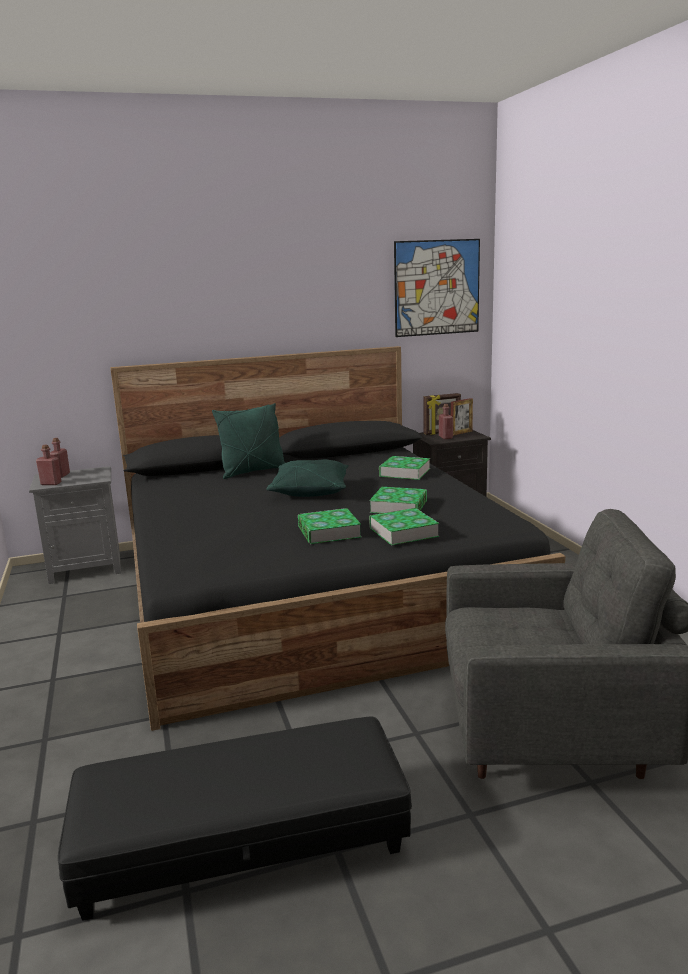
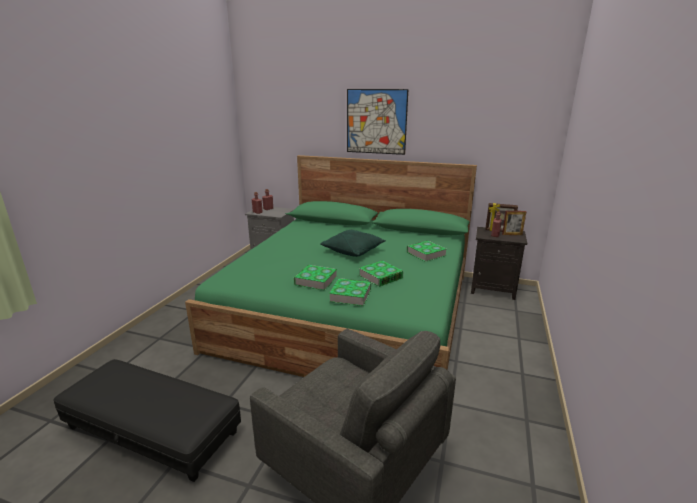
camera: 35 degrees right, 5 degrees up
black bed [110,346,565,731] -> green bed [185,155,477,377]
green pillow [212,403,285,479] -> none
picture [394,239,480,337] -> picture moved to [347,89,408,155]

